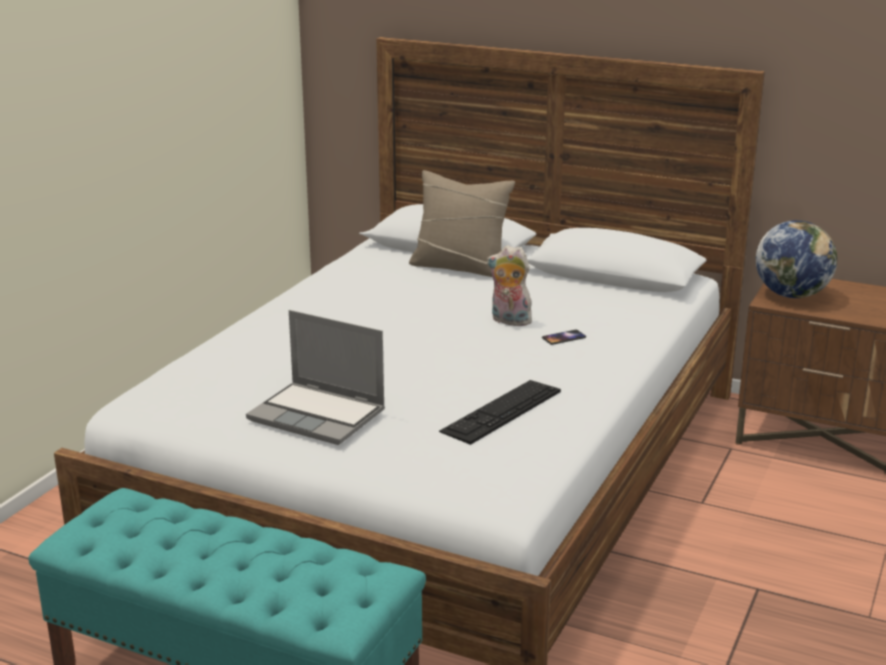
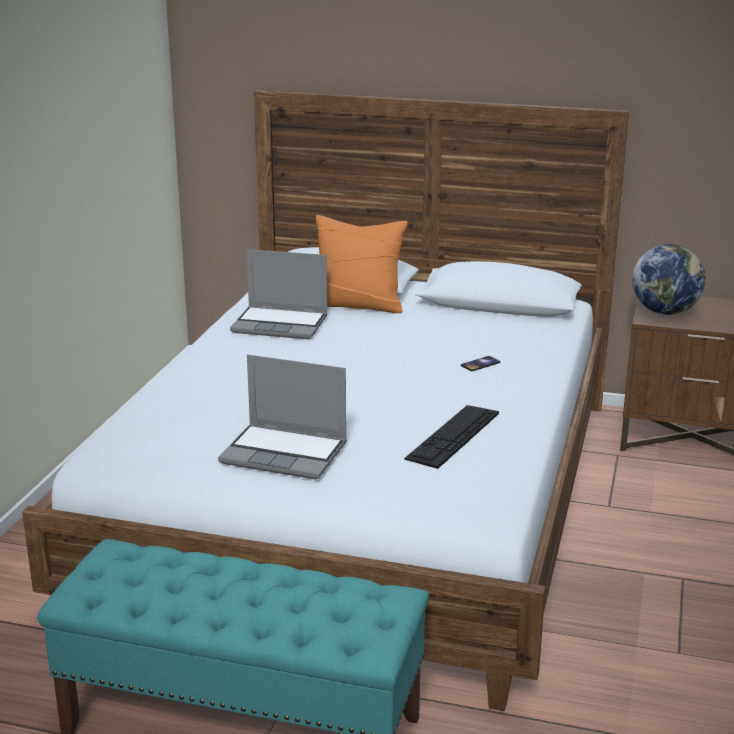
camera: 10 degrees left, 0 degrees up
beige pillow [409,170,515,277] -> orange pillow [316,215,408,313]
plush toy [487,245,535,326] -> none
none -> laptop [230,249,328,339]

